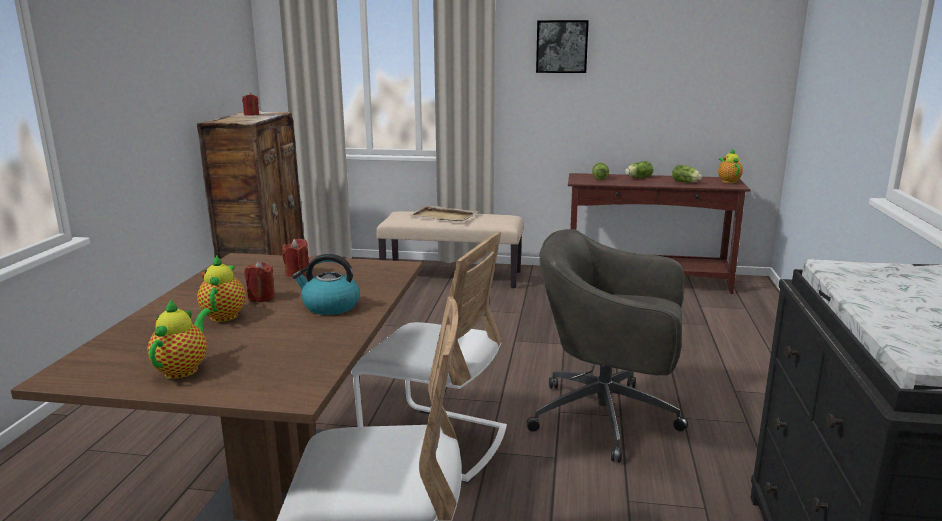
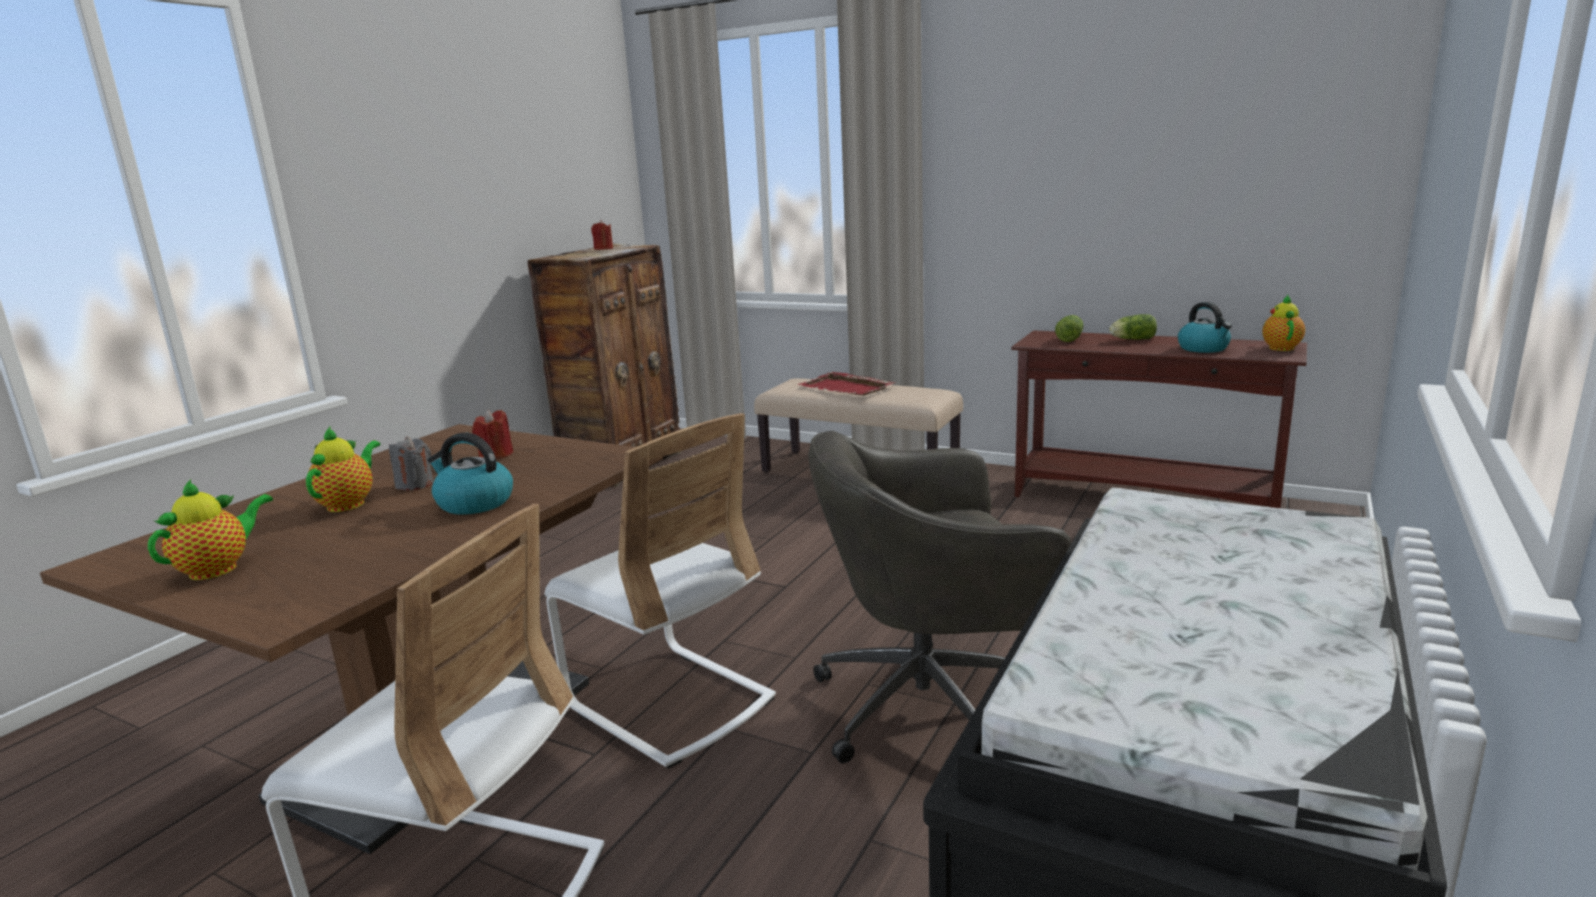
camera: 20 degrees right, 0 degrees up
red candle [244,261,275,302] -> grey candle [389,437,433,490]
beige tray [407,206,479,221] -> red tray [797,372,896,395]
grey office chair [527,229,688,463] -> grey office chair turned 45 degrees counterclockwise [808,431,1071,764]
picture [536,20,589,73] -> none
lettuce [672,165,702,183] -> kettle [1178,302,1232,353]

